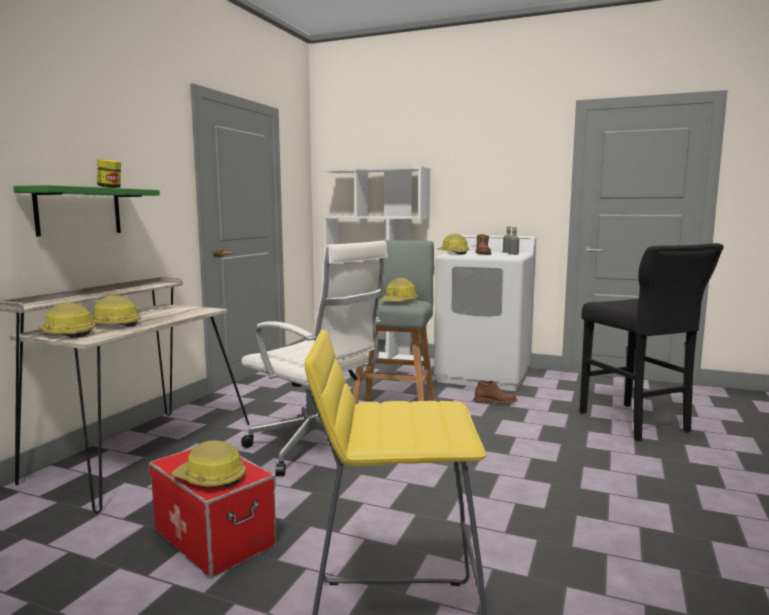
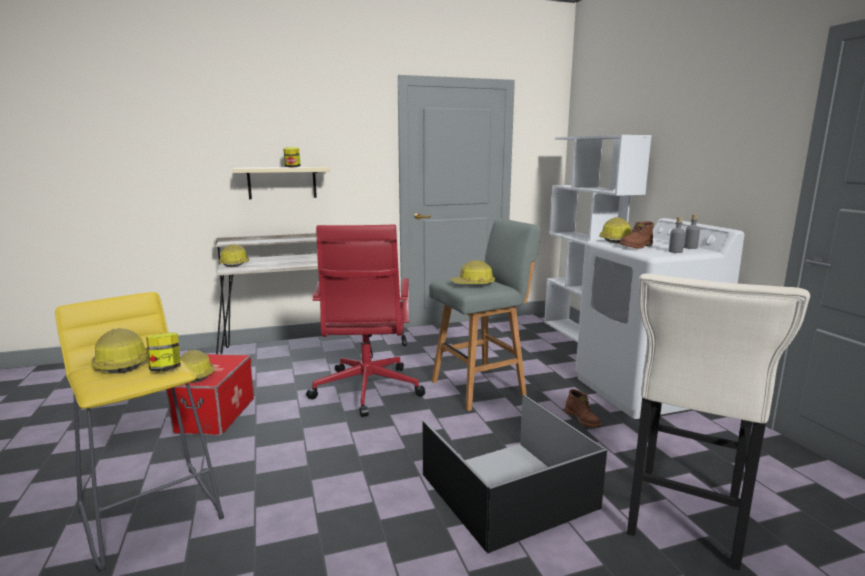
camera: 50 degrees right, 5 degrees up
green shelf [13,185,160,236] -> beige shelf [233,167,330,199]
hard hat [91,295,141,327] -> hard hat moved to [91,328,148,374]
white office chair [241,241,388,476] -> red office chair [306,225,425,417]
black stool [580,243,724,441] -> beige stool [627,274,810,571]
none -> jar [146,333,181,371]
none -> black storage box [422,395,607,553]

